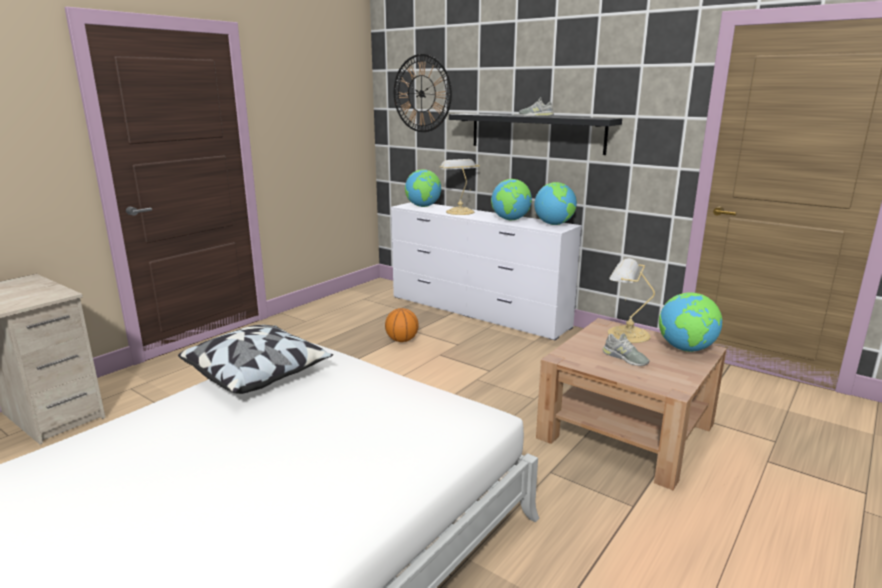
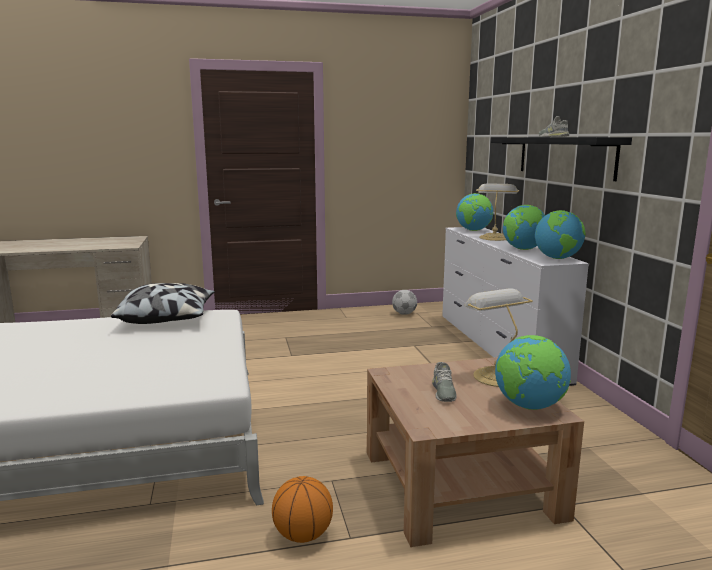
camera: 40 degrees right, 5 degrees down
basketball [385,308,419,342] -> basketball moved to [272,476,333,543]
wall clock [394,54,452,132] -> none
none -> football [392,290,417,315]

